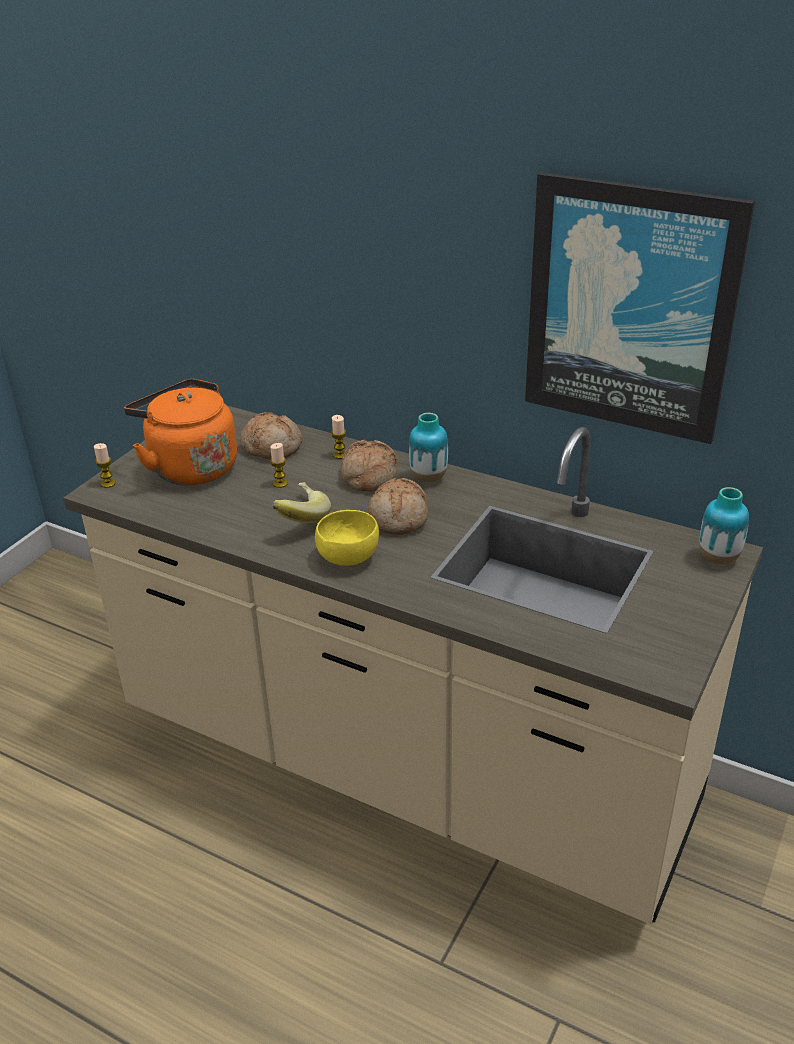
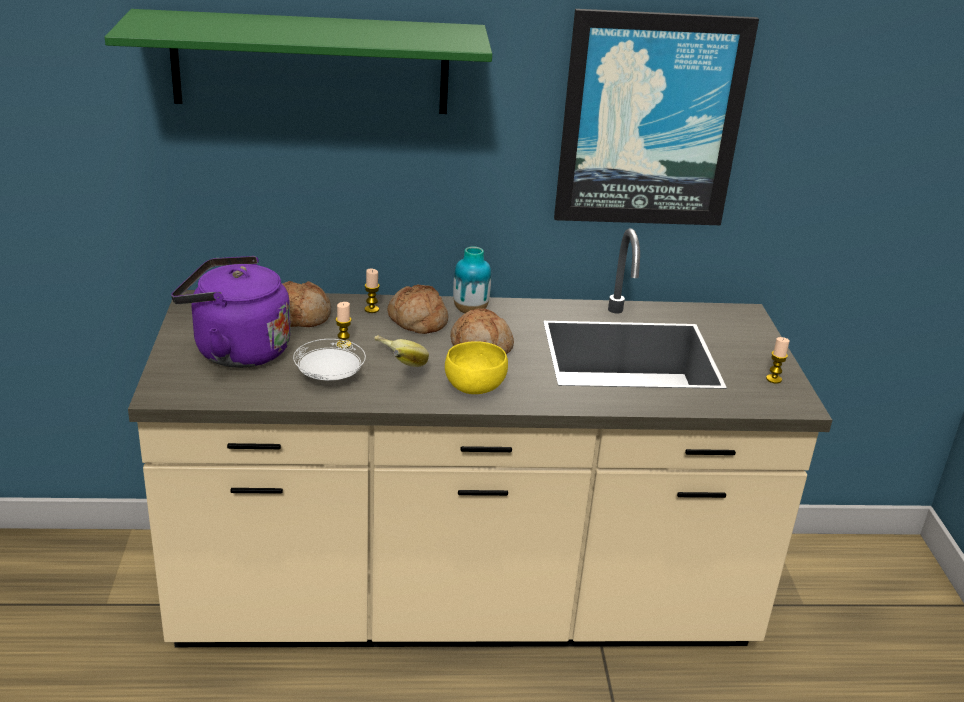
camera: 35 degrees left, 5 degrees down
candle [94,443,116,488] -> candle moved to [766,337,790,383]
orange kettle [124,379,237,485] -> purple kettle [171,256,291,368]
vase [699,487,749,564] -> none
none -> green shelf [105,9,492,114]
none -> white plate [293,339,366,381]

